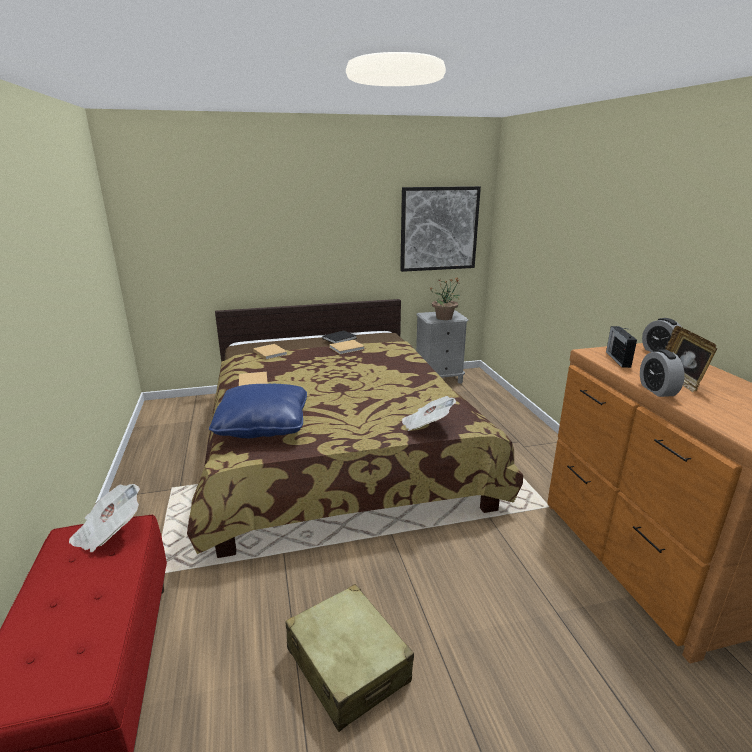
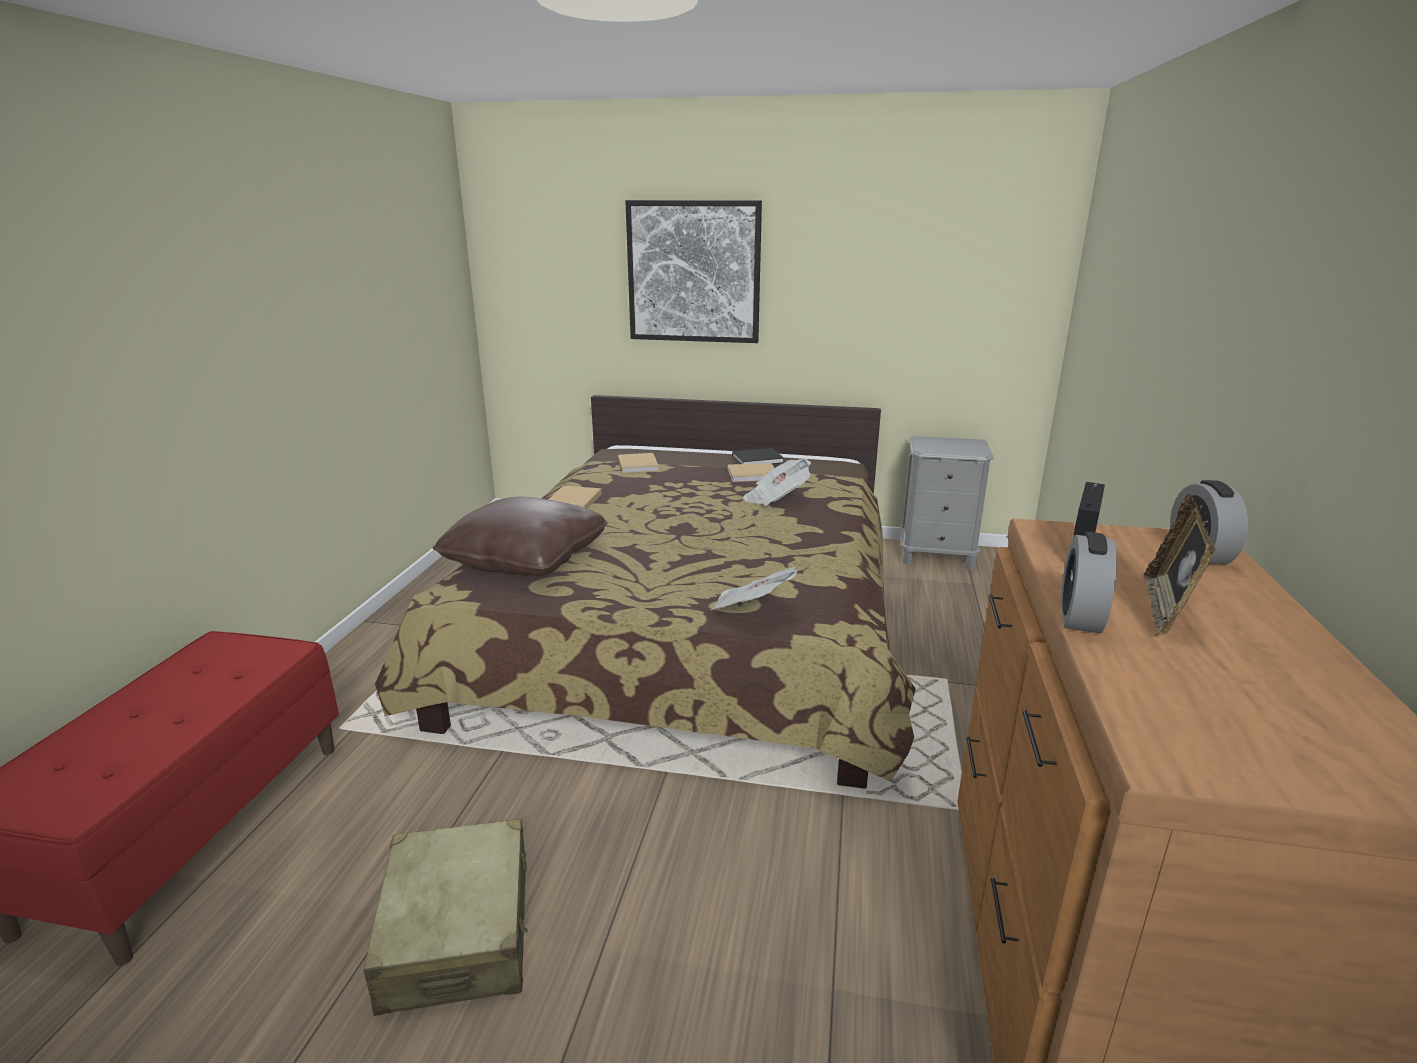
camera: 25 degrees right, 0 degrees up
newspaper [69,484,140,552] -> newspaper moved to [743,459,811,506]
blue pillow [209,384,307,438] -> brown pillow [433,497,608,576]
picture [400,186,481,272] -> picture moved to [625,200,762,343]
potted plant [429,278,462,320] -> none

